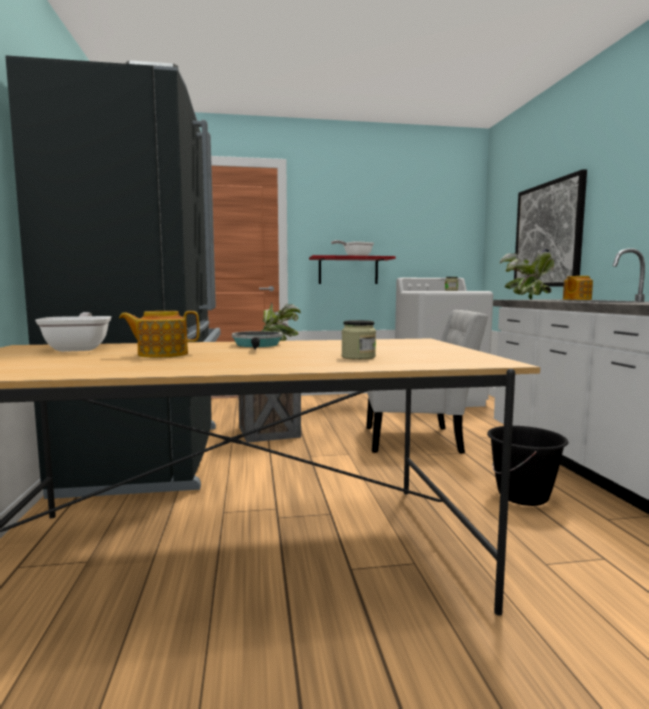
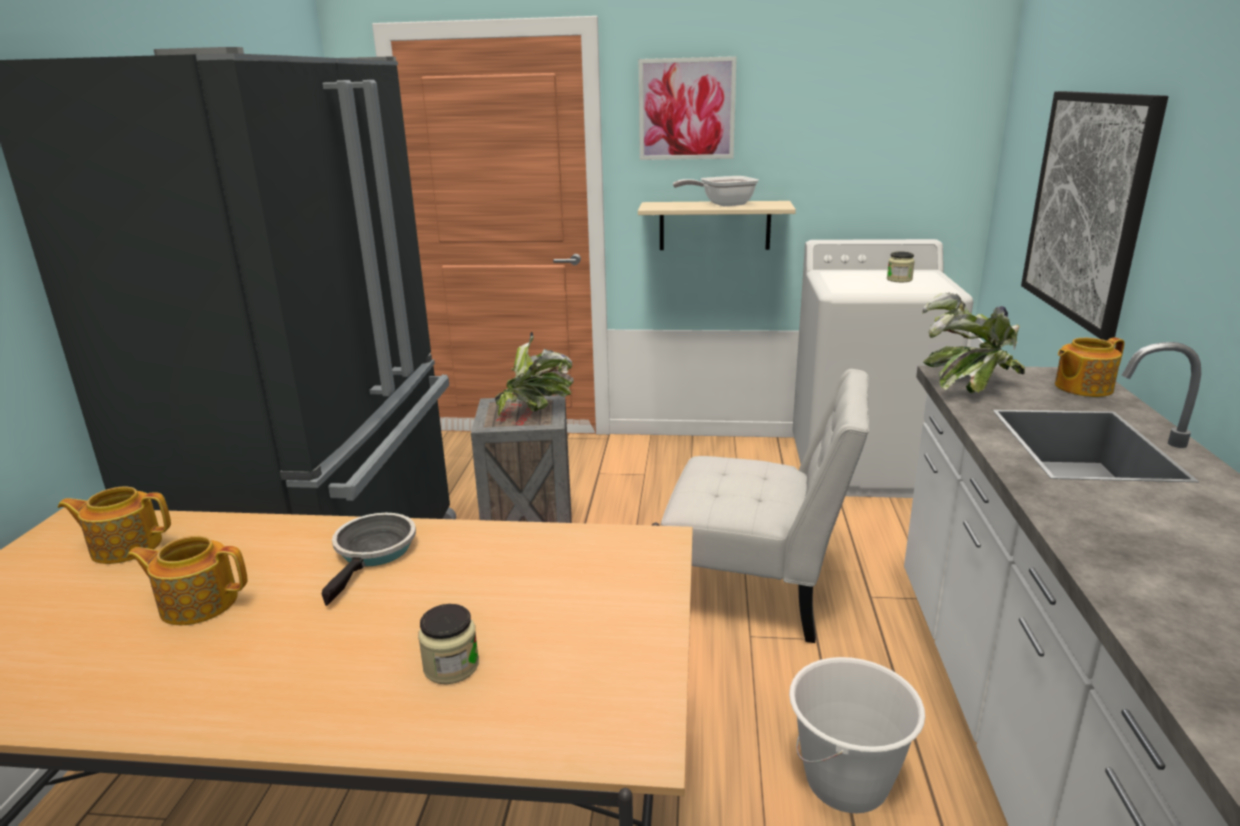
camera: 15 degrees right, 15 degrees up
frying pan [35,312,111,352] -> teapot [58,487,171,564]
red shelf [309,255,396,284] -> beige shelf [638,201,796,250]
black bucket [487,426,569,506] -> white bucket [789,657,925,813]
none -> picture [639,56,737,160]

